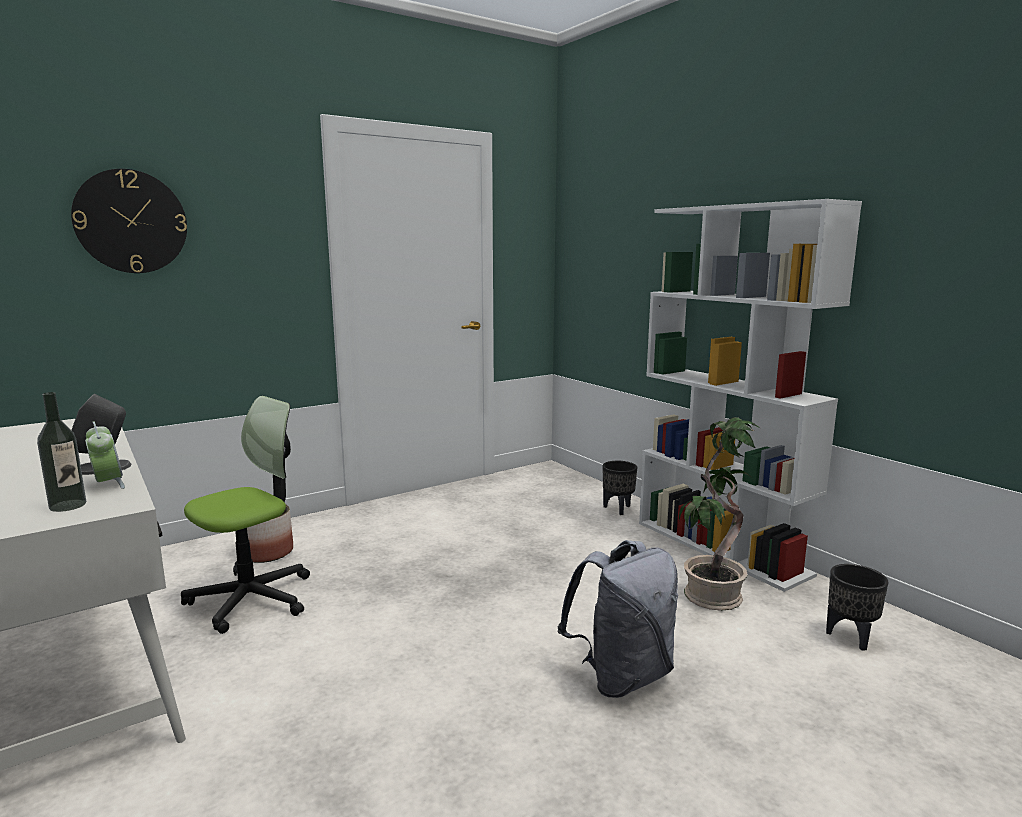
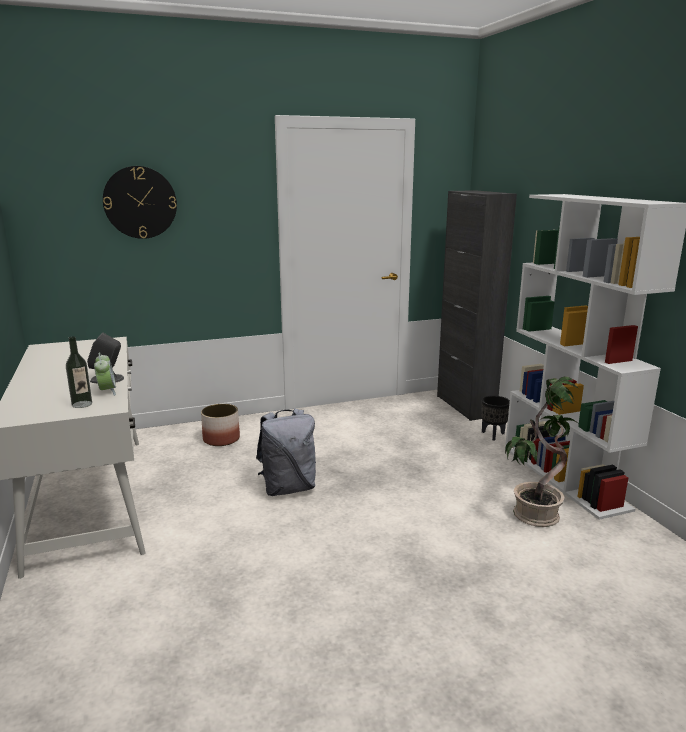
camera: 15 degrees right, 5 degrees up
office chair [181,396,310,634] -> none
grey backpack [558,540,678,698] -> grey backpack moved to [256,408,316,496]
black planter [826,564,888,651] -> none
none -> black cabinet [437,190,517,421]

